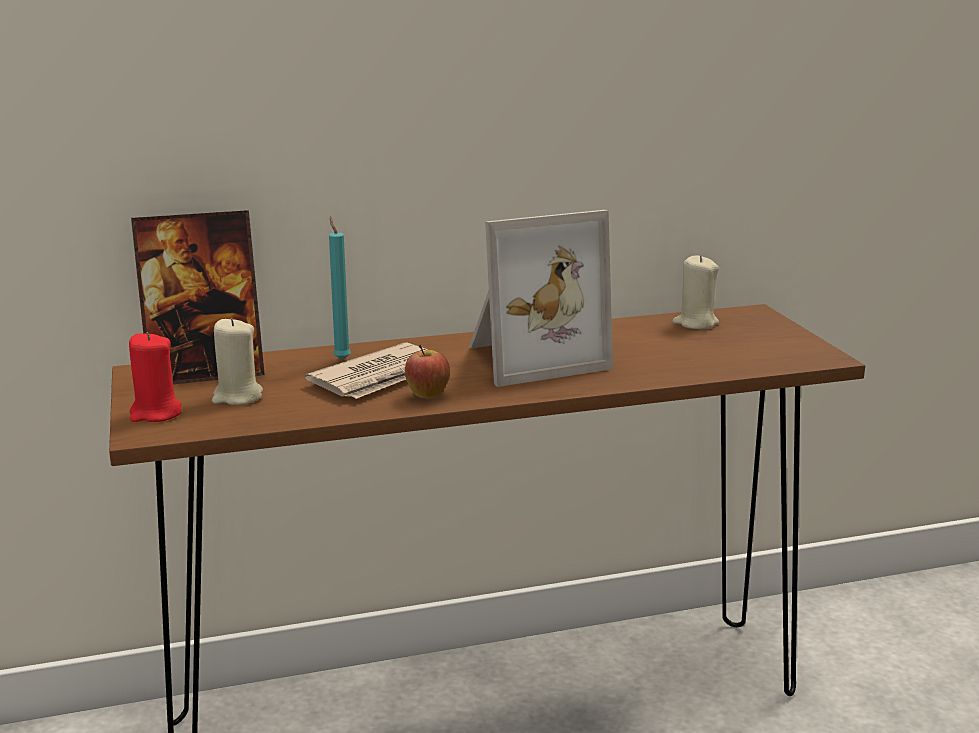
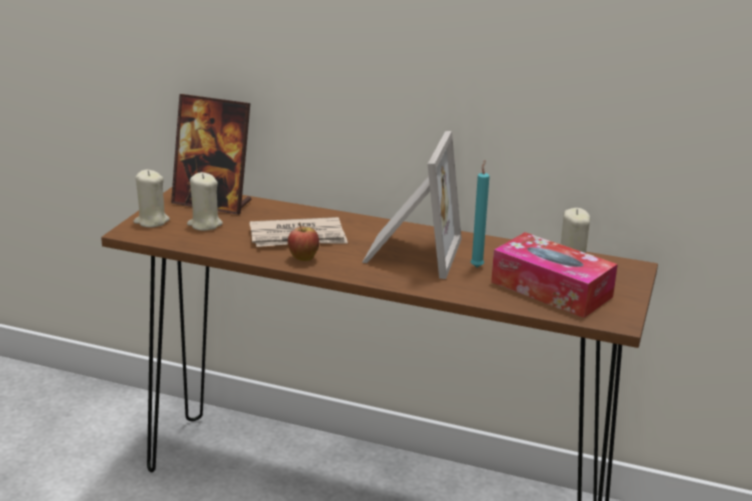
camera: 35 degrees right, 5 degrees up
red candle [129,332,182,422] -> beige candle [133,170,170,228]
turquoise candle [329,216,351,360] -> turquoise candle moved to [470,160,490,267]
picture frame [469,210,613,387] -> picture frame turned 90 degrees counterclockwise [362,131,462,279]
none -> tissue box [491,232,618,318]

